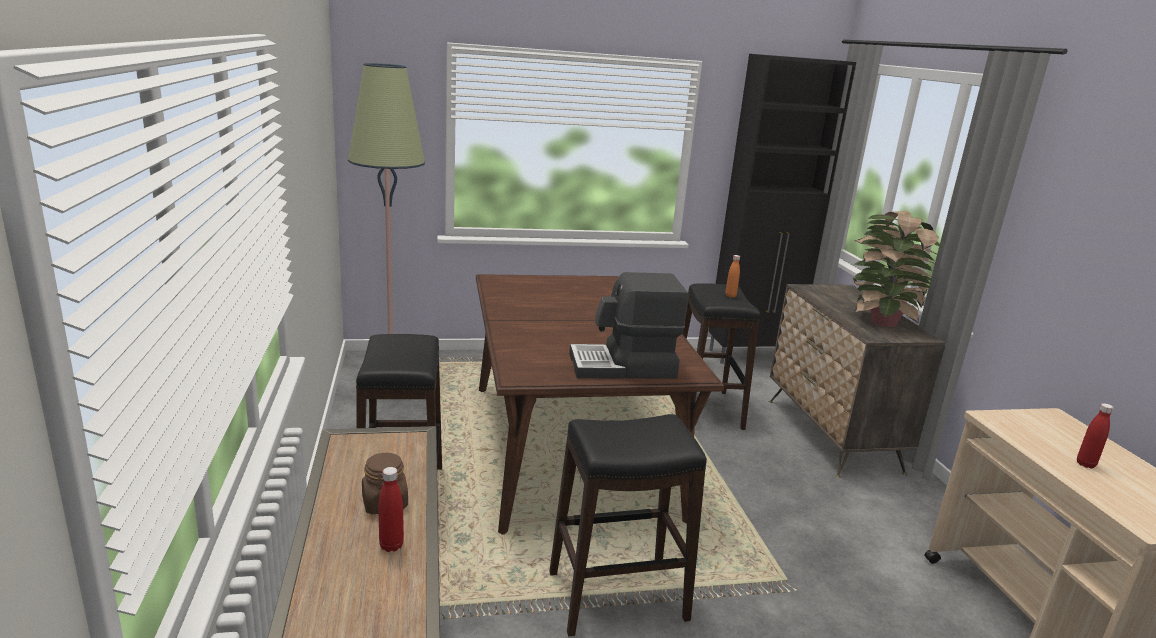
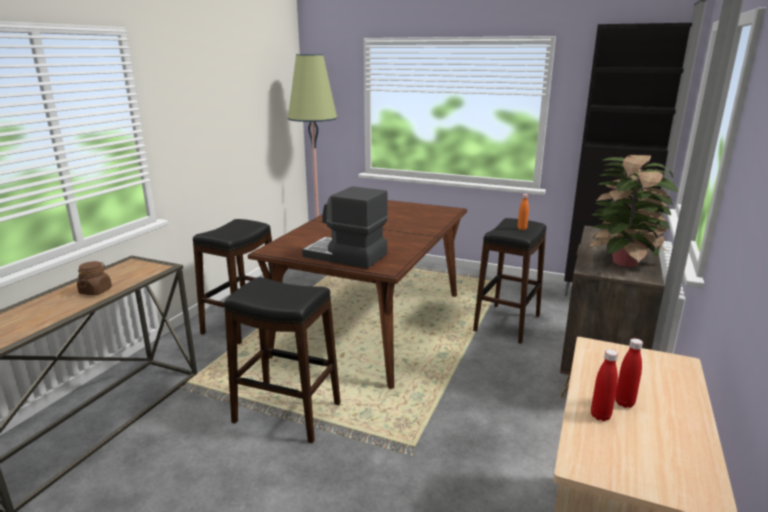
camera: 35 degrees right, 0 degrees up
red bottle [378,467,404,552] -> red bottle moved to [591,349,618,421]

